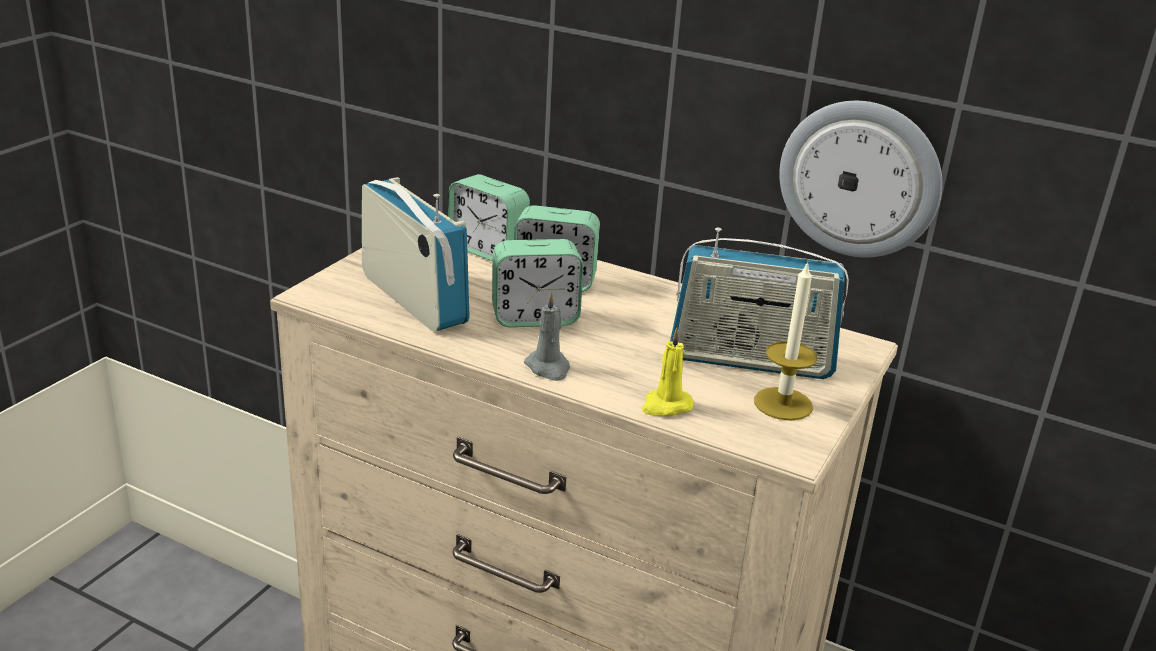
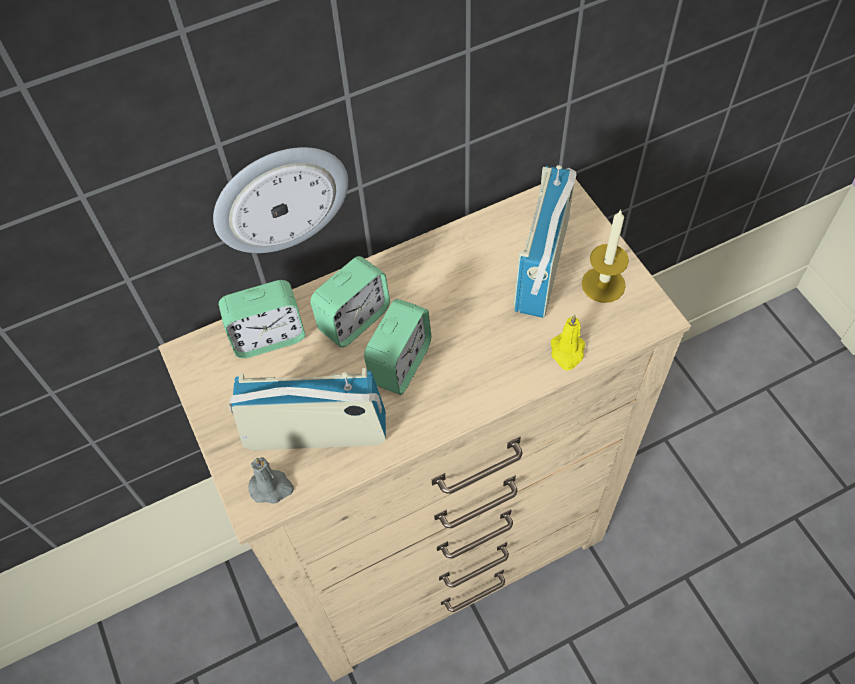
camera: 50 degrees left, 30 degrees up
grey candle [524,291,570,381] -> grey candle moved to [248,457,294,503]
radio [670,228,849,379] -> radio turned 150 degrees clockwise [514,165,577,318]
wall clock [779,101,943,258] -> wall clock moved to [213,147,348,253]

